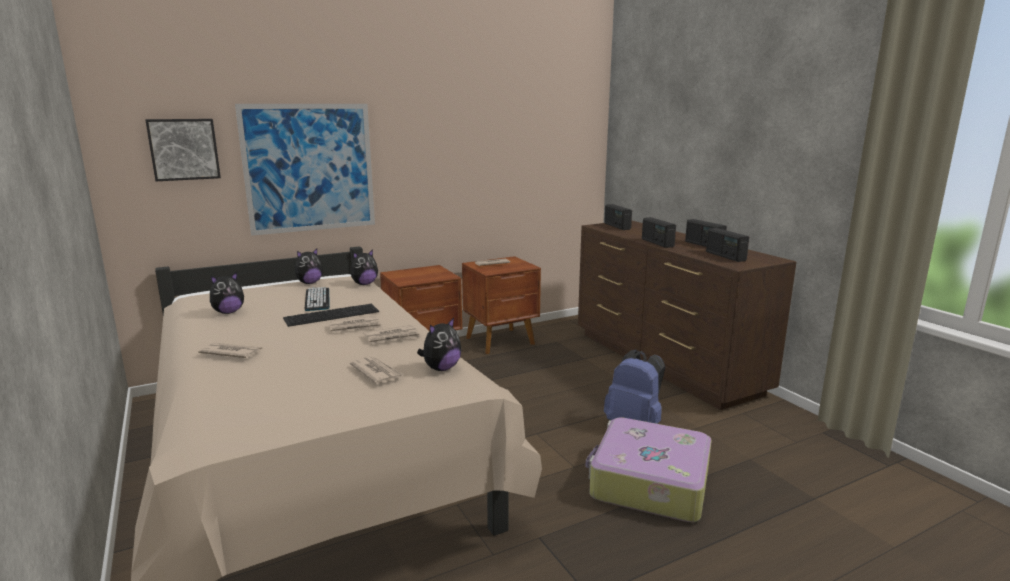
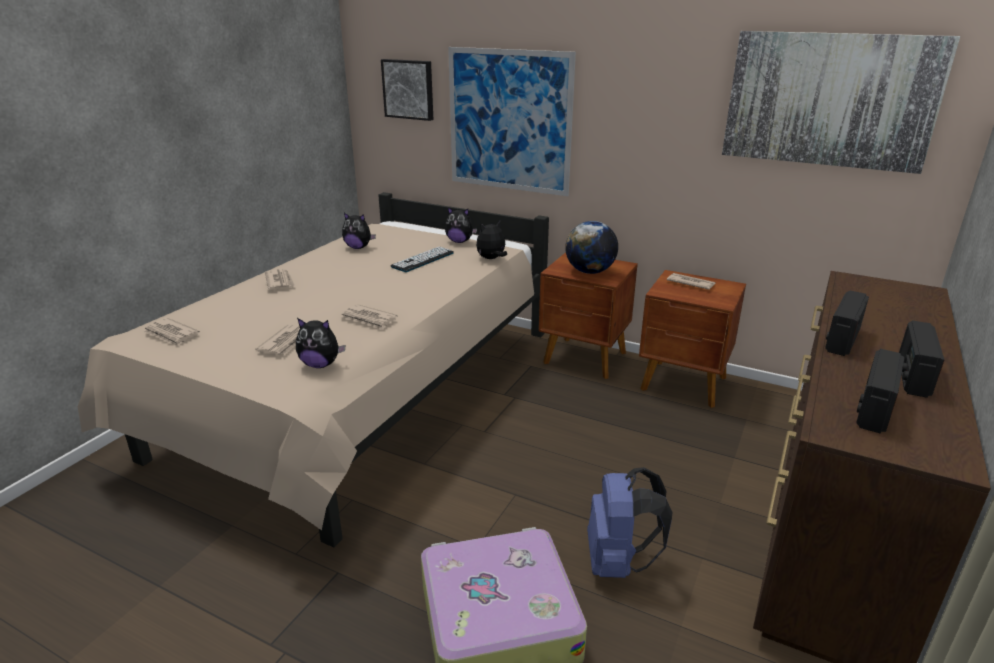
camera: 55 degrees right, 10 degrees up
keyboard [283,304,379,327] -> none
newspaper [328,316,383,333] -> newspaper moved to [142,318,200,347]
plush toy [350,249,378,285] -> plush toy turned 135 degrees clockwise [476,221,507,259]
radio [604,204,632,230] -> none
none -> globe [565,221,618,274]
none -> picture [722,31,960,174]

